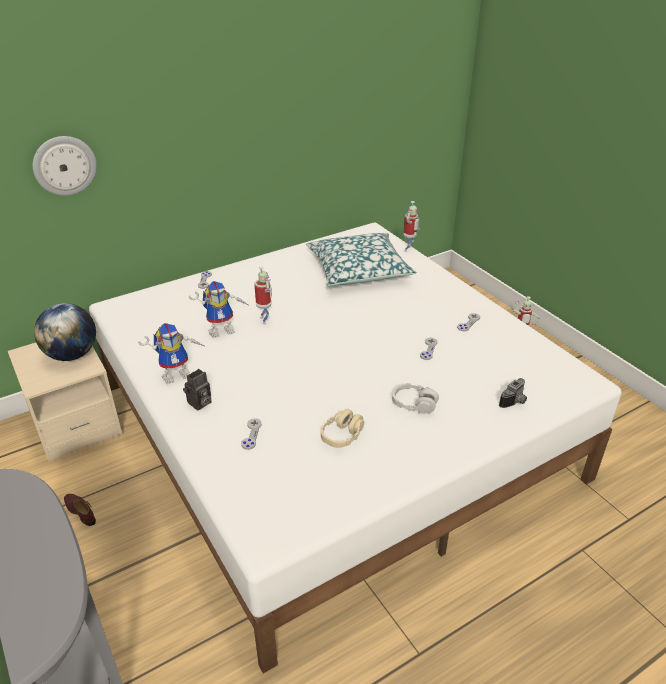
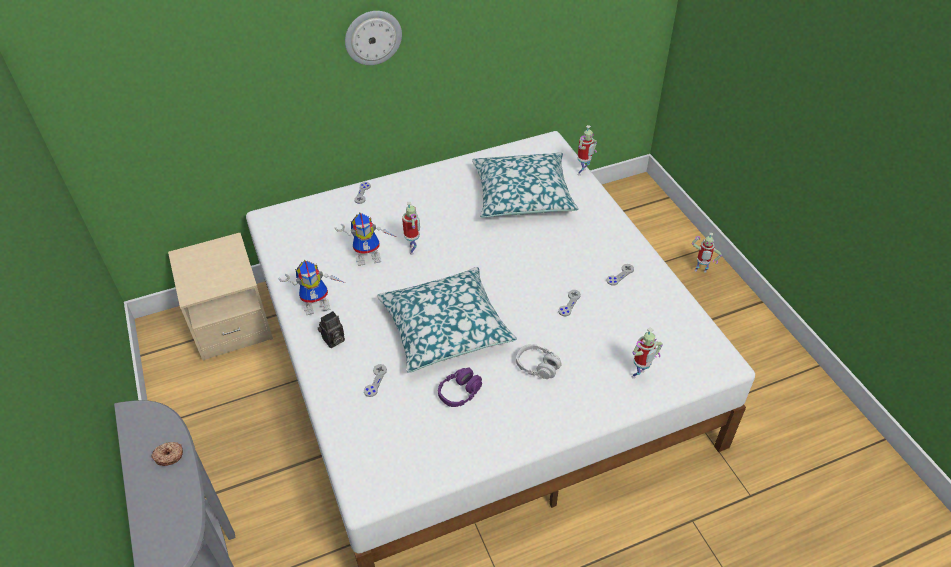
camera: 10 degrees right, 10 degrees up
wall clock [33,136,97,196] -> wall clock moved to [345,11,402,65]
globe [34,303,96,361] -> none
brown shoe [64,494,96,526] -> none
beige headphones [321,409,365,448] -> purple headphones [438,367,482,407]
camera [499,378,527,408] -> toy robot [632,327,663,379]
none -> donut [151,442,183,466]
none -> pillow [377,267,517,373]

